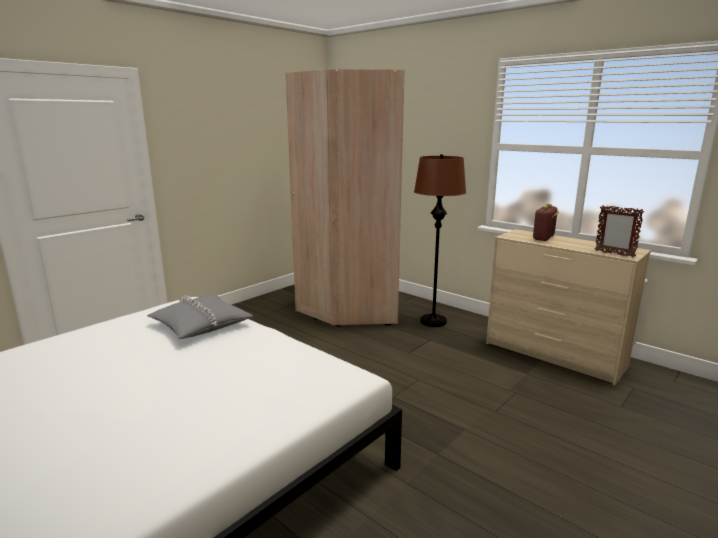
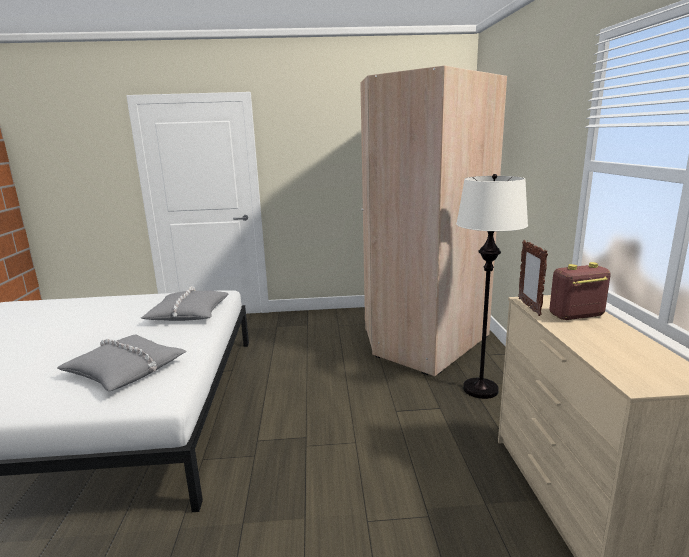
camera: 45 degrees right, 0 degrees up
brown floor lamp [414,154,466,327] -> white floor lamp [456,174,528,399]
picture frame [595,205,644,257] -> picture frame moved to [518,240,548,316]
none -> grey pillow [57,335,187,391]

